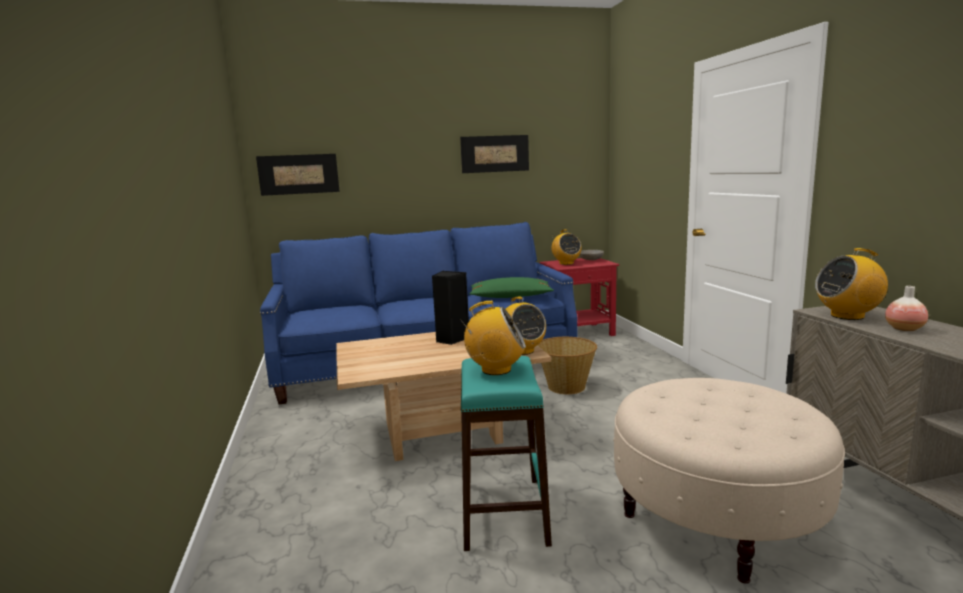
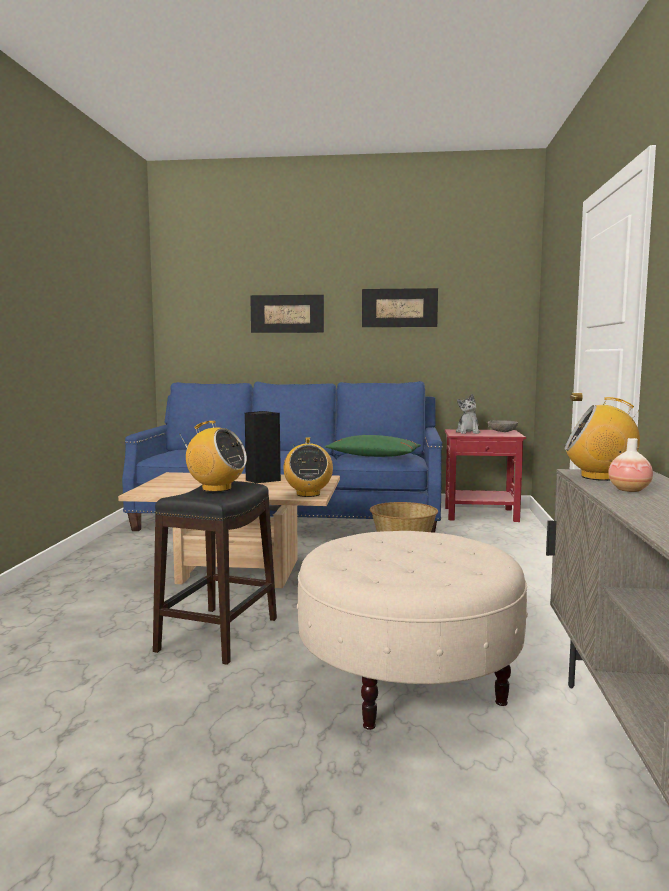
camera: 20 degrees right, 5 degrees down
picture [256,154,340,196] -> picture moved to [250,295,324,333]
turquoise stool [461,356,552,551] -> black stool [153,481,277,665]
radio [552,229,582,265] -> plush toy [456,394,481,434]

